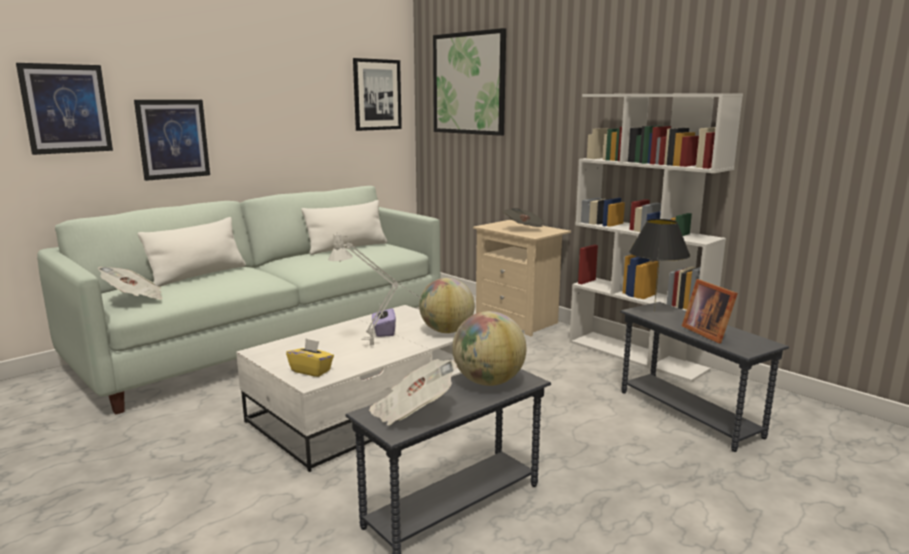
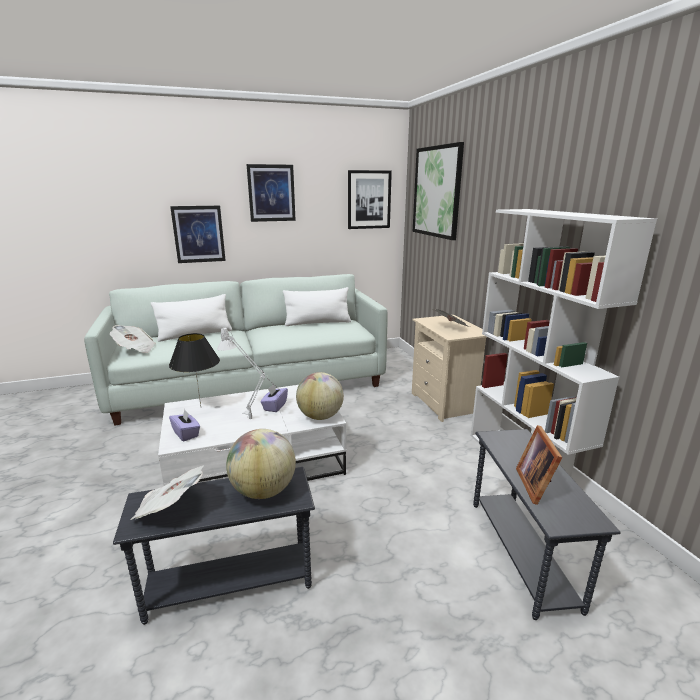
camera: 25 degrees right, 5 degrees up
picture [16,63,113,155] -> picture moved to [247,164,296,222]
yellow tissue box [286,339,334,377] -> purple tissue box [169,409,200,442]
black table lamp [629,219,690,311] -> black table lamp moved to [169,333,220,407]

